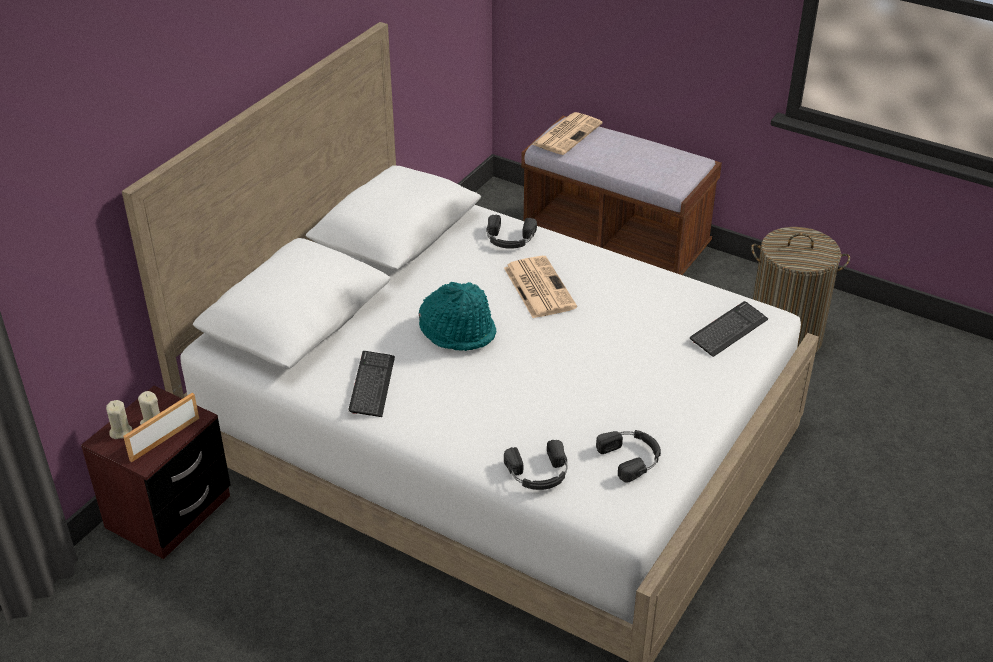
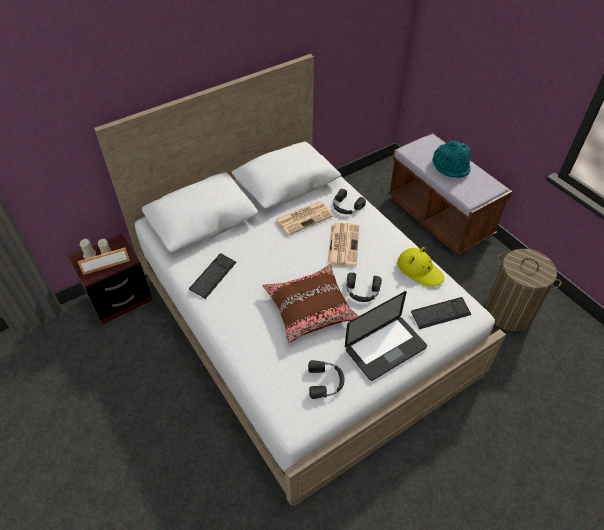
camera: 25 degrees right, 10 degrees up
turquoise hat [418,282,496,351] -> turquoise hat moved to [433,141,471,178]
black headphones [504,440,568,490] -> black headphones moved to [347,272,382,302]
newspaper [532,112,603,155] -> newspaper moved to [275,201,334,235]
none -> brown pillow [263,264,359,343]
none -> laptop [345,291,427,381]
none -> yellow hat [397,247,445,287]

